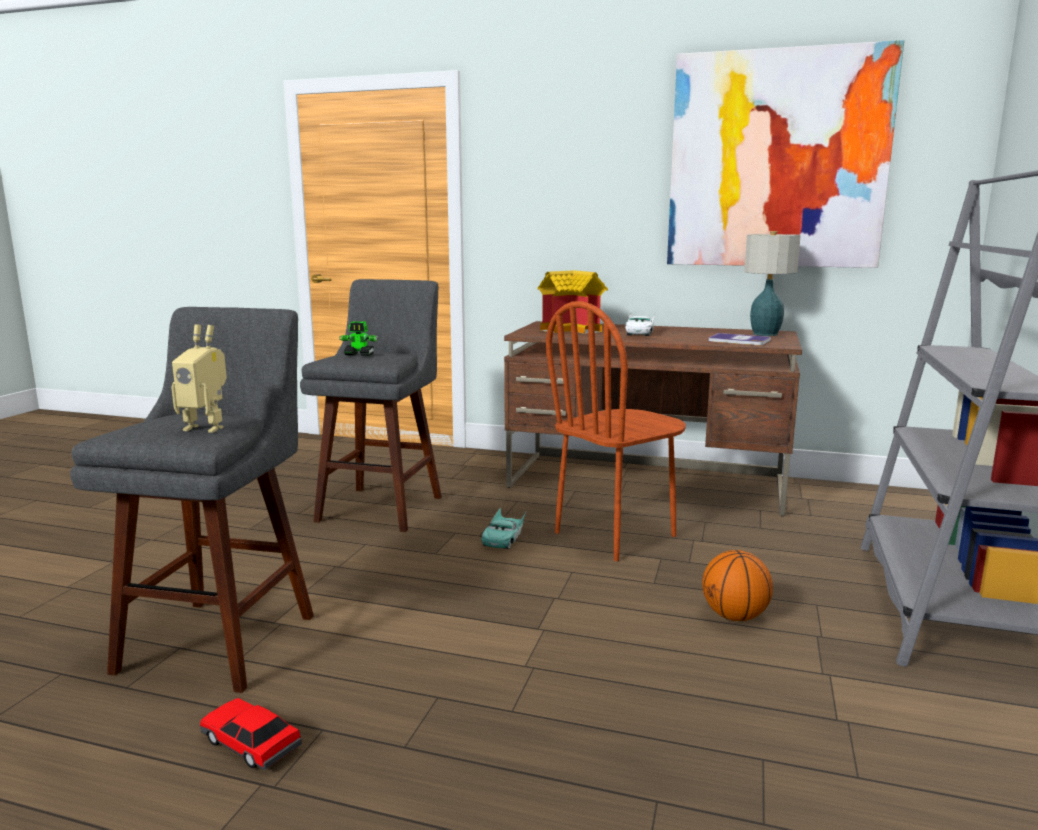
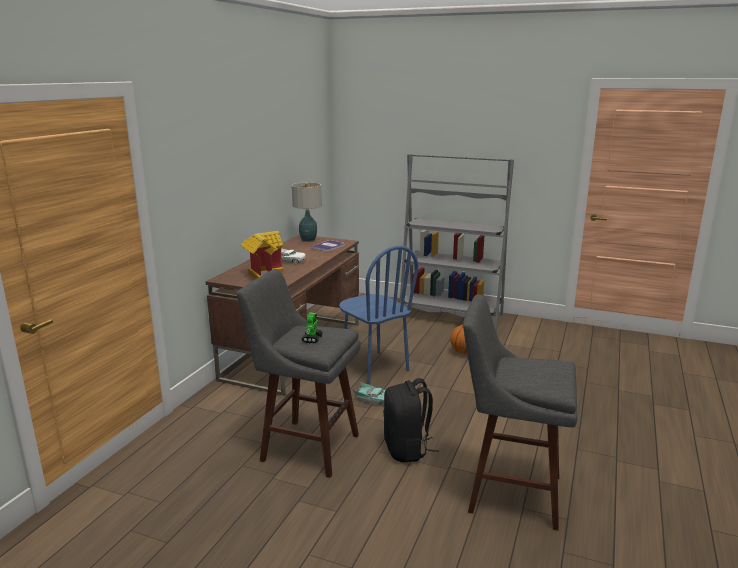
camera: 85 degrees left, 5 degrees up
toy robot [171,324,227,433] -> none
toy car [200,698,302,770] -> none
brown chair [546,301,686,561] -> blue chair [339,246,418,384]
picture [667,40,904,268] -> none
none -> black backpack [383,378,439,463]

